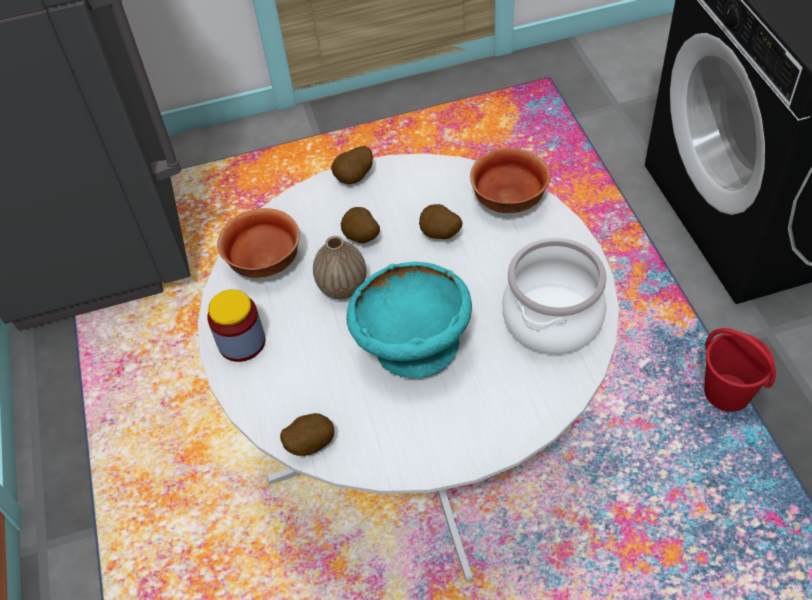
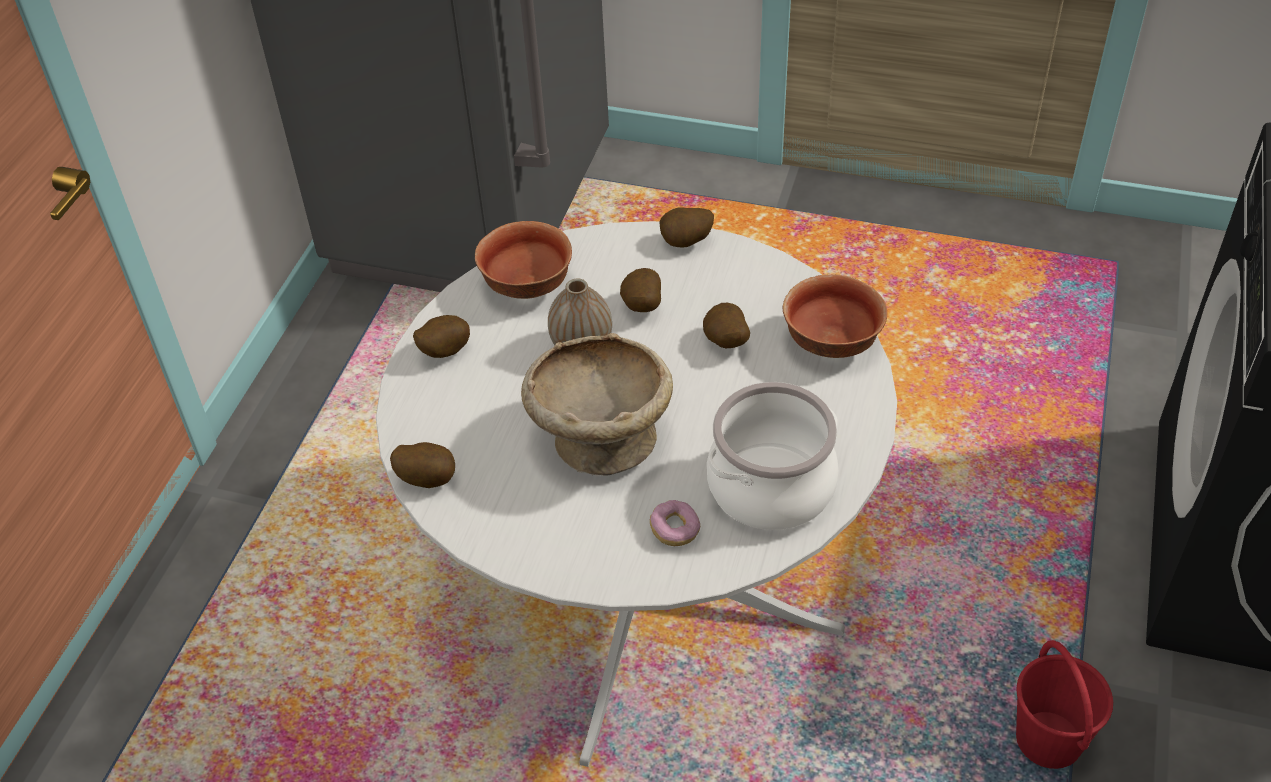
camera: 30 degrees right, 5 degrees down
jar [207,289,266,362] -> potato [413,315,470,358]
turquoise bowl [346,262,472,379] -> beige bowl [521,333,673,476]
none -> donut [650,500,700,546]

